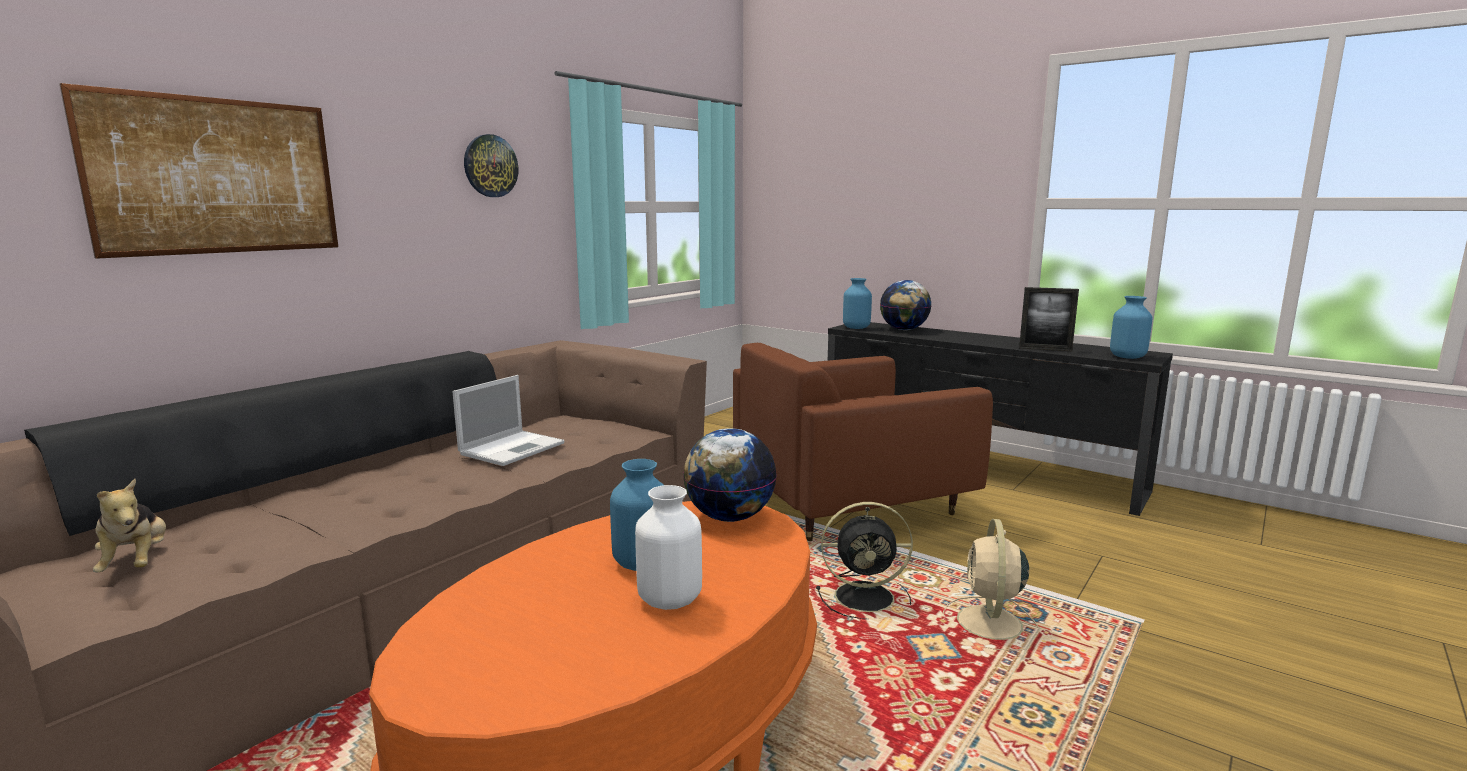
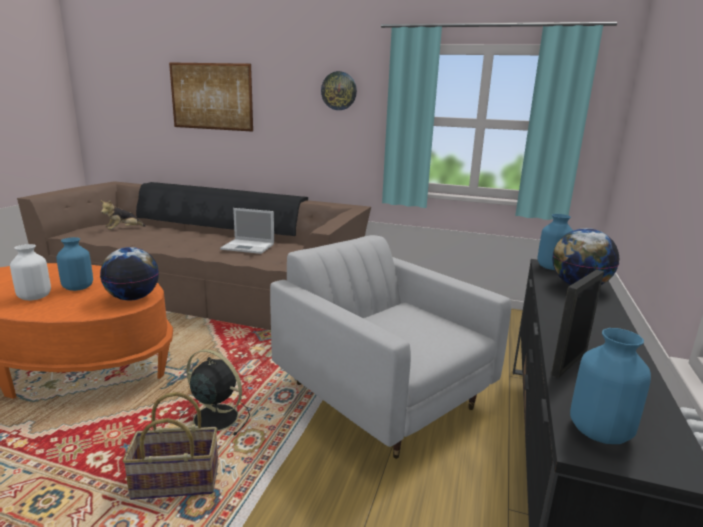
camera: 70 degrees right, 5 degrees up
brown armchair [733,343,993,541] -> white armchair [270,235,511,459]
black fan [816,502,913,619] -> black fan turned 135 degrees clockwise [179,349,250,436]
beige fan [943,519,1040,651] -> basket [122,392,218,500]
picture frame [1019,287,1079,351] -> picture frame turned 45 degrees clockwise [551,270,604,378]

